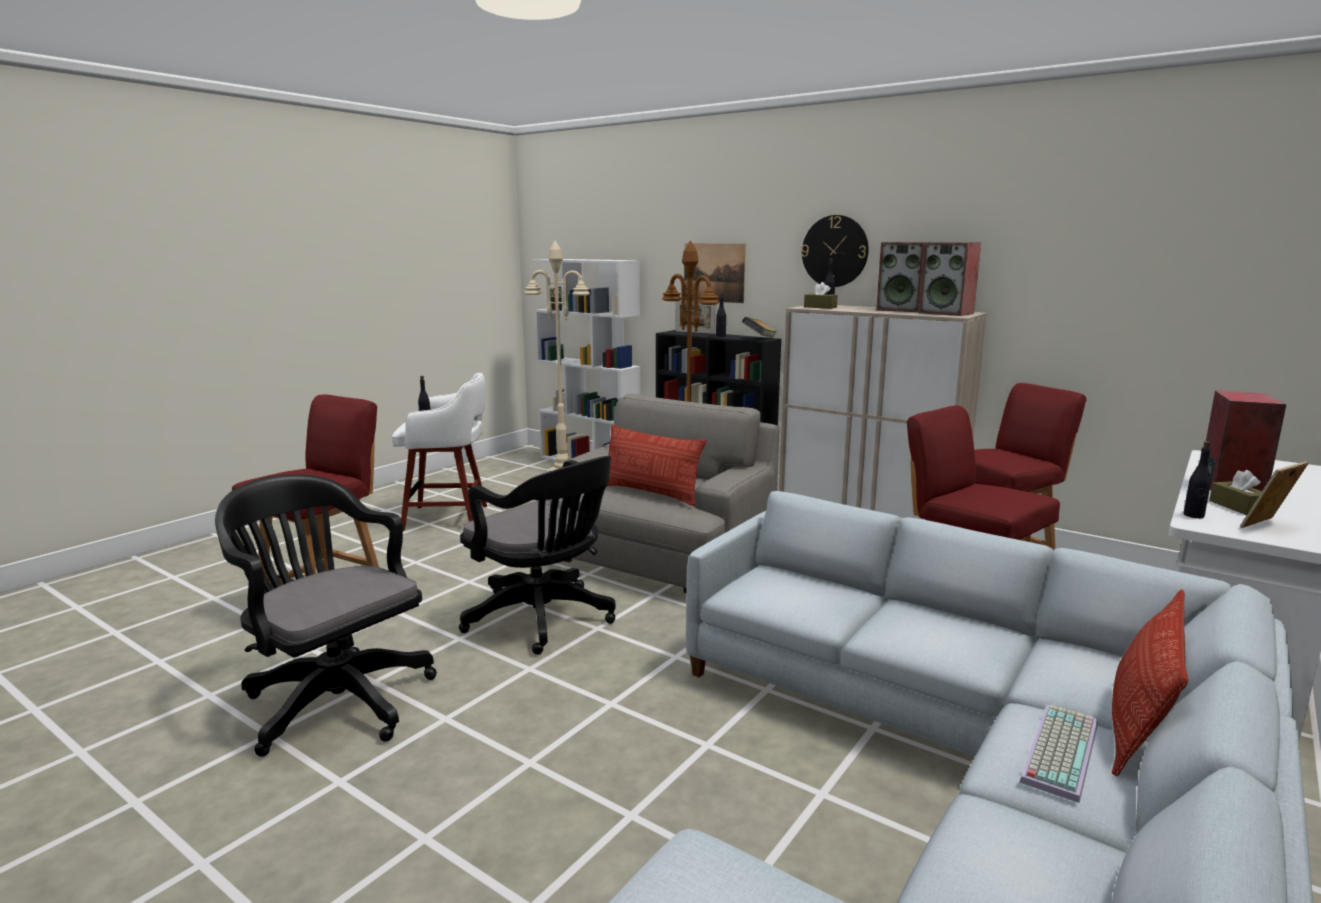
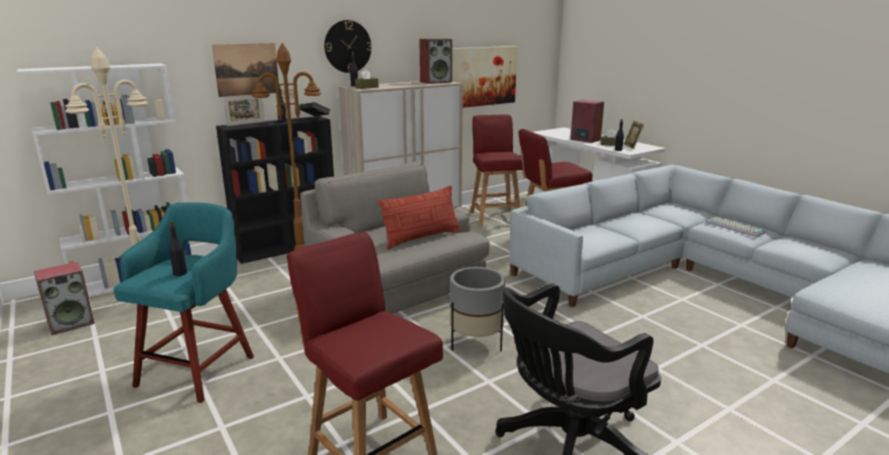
camera: 70 degrees left, 5 degrees up
white stool [392,373,487,531] -> turquoise stool [113,202,254,403]
black office chair [459,456,616,655] -> grey planter [450,267,505,351]
speaker [876,242,924,312] -> speaker moved to [34,262,95,335]
pillow [1112,590,1188,776] -> none
none -> picture [452,46,517,108]

